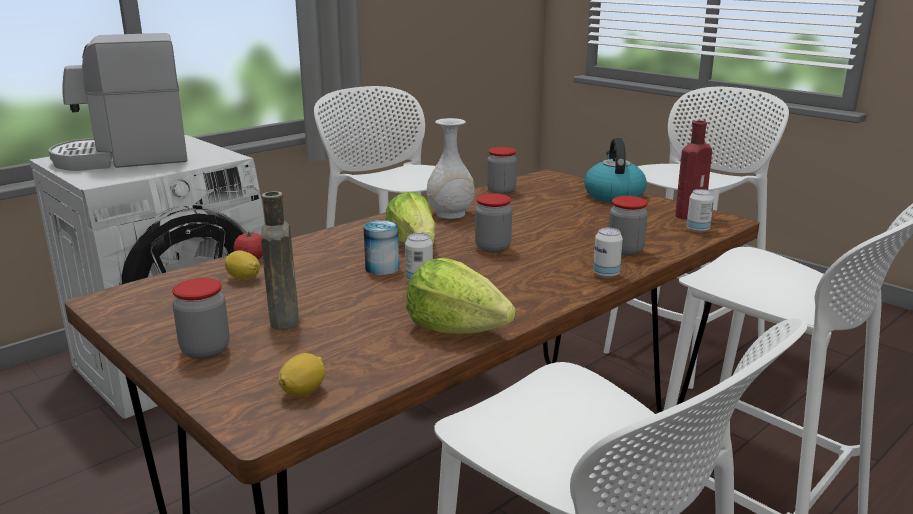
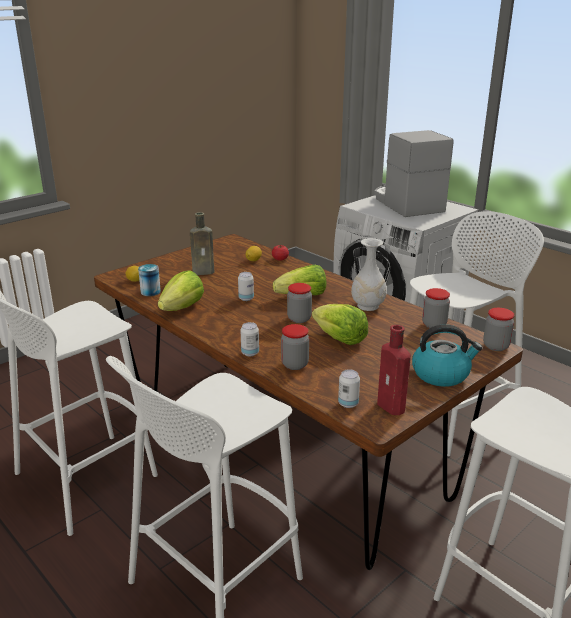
camera: 90 degrees right, 5 degrees up
jar [172,278,229,359] -> jar moved to [483,308,514,351]
can [363,220,399,275] -> can moved to [138,264,161,296]
none -> lettuce [312,304,368,345]

